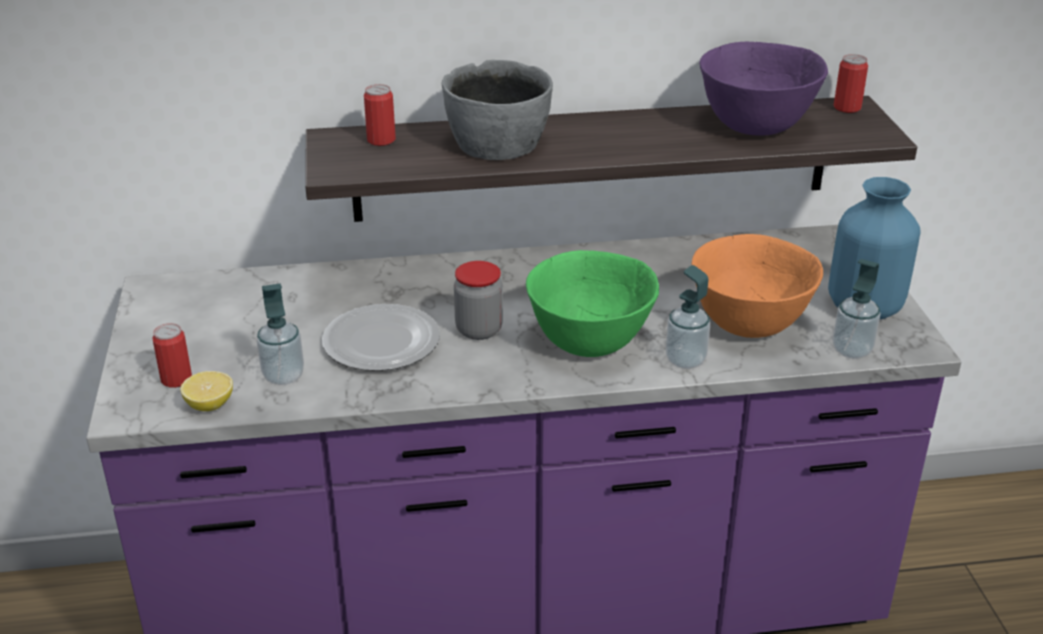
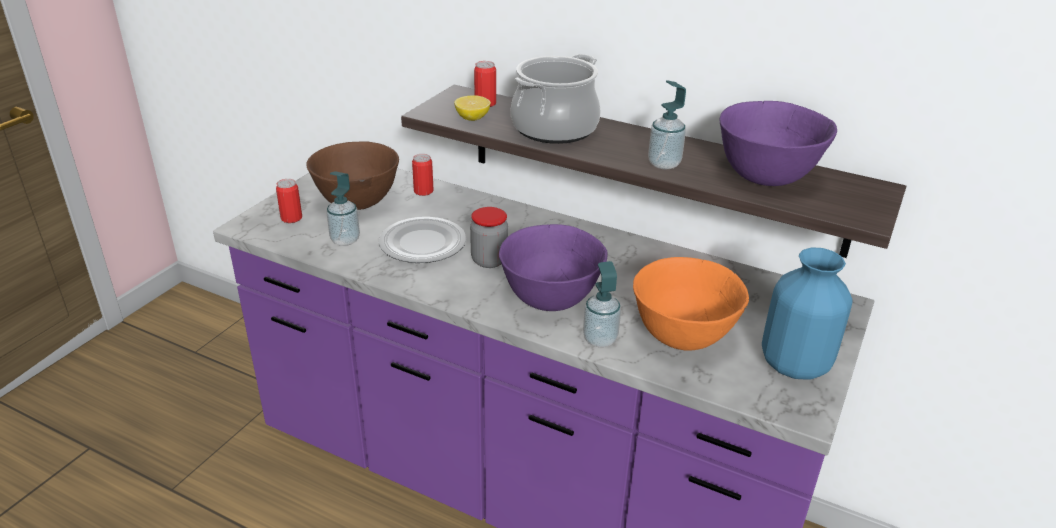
camera: 35 degrees right, 0 degrees up
lemon [180,371,233,411] -> lemon moved to [454,95,491,121]
grey bowl [441,60,553,160] -> cooking pot [511,54,601,144]
green bowl [526,250,659,357] -> purple bowl [499,224,608,311]
soap dispenser [833,259,880,359] -> soap dispenser moved to [648,80,686,169]
can [834,54,868,113] -> can moved to [412,154,434,196]
none -> brown bowl [307,141,399,210]

